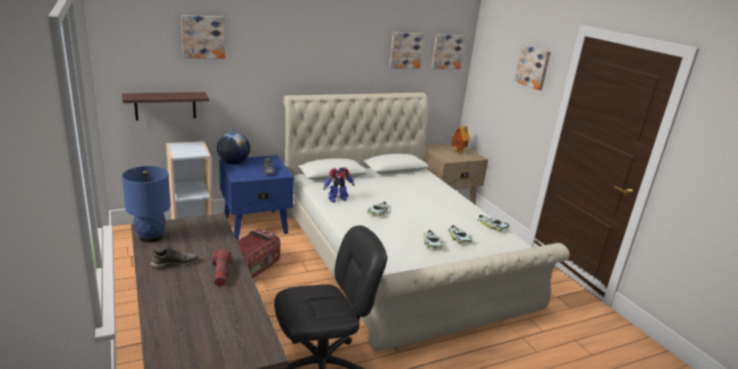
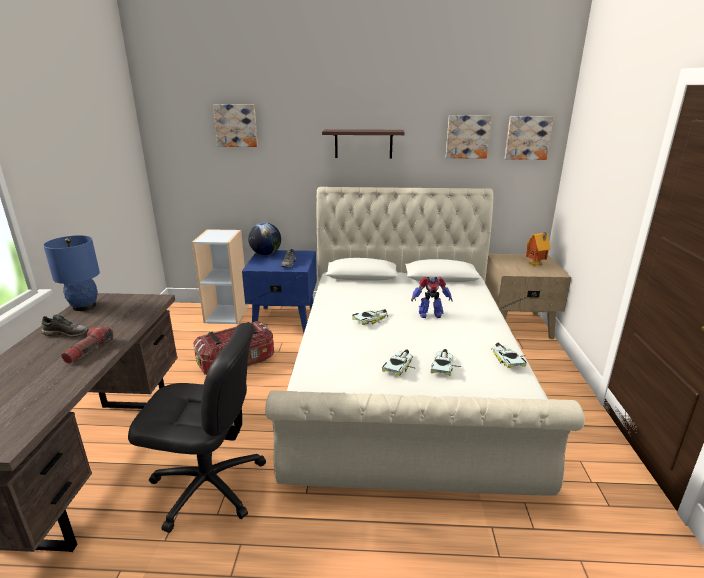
camera: 30 degrees right, 0 degrees up
shelf [122,92,209,121] -> shelf moved to [322,129,405,158]
toy robot [323,167,355,203] -> toy robot moved to [411,277,453,318]
picture [515,45,551,90] -> none

